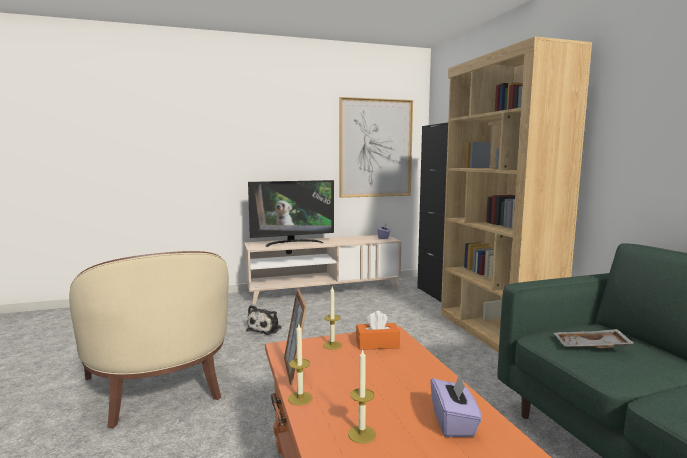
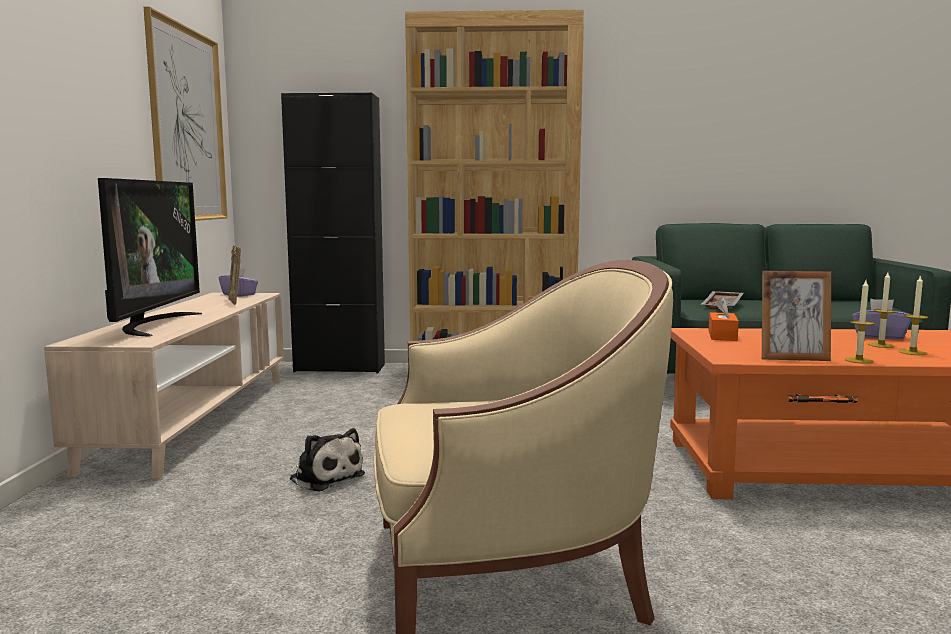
camera: 70 degrees left, 0 degrees up
candle [323,287,342,350] -> candle moved to [868,273,896,348]
none -> picture frame [228,246,241,305]

